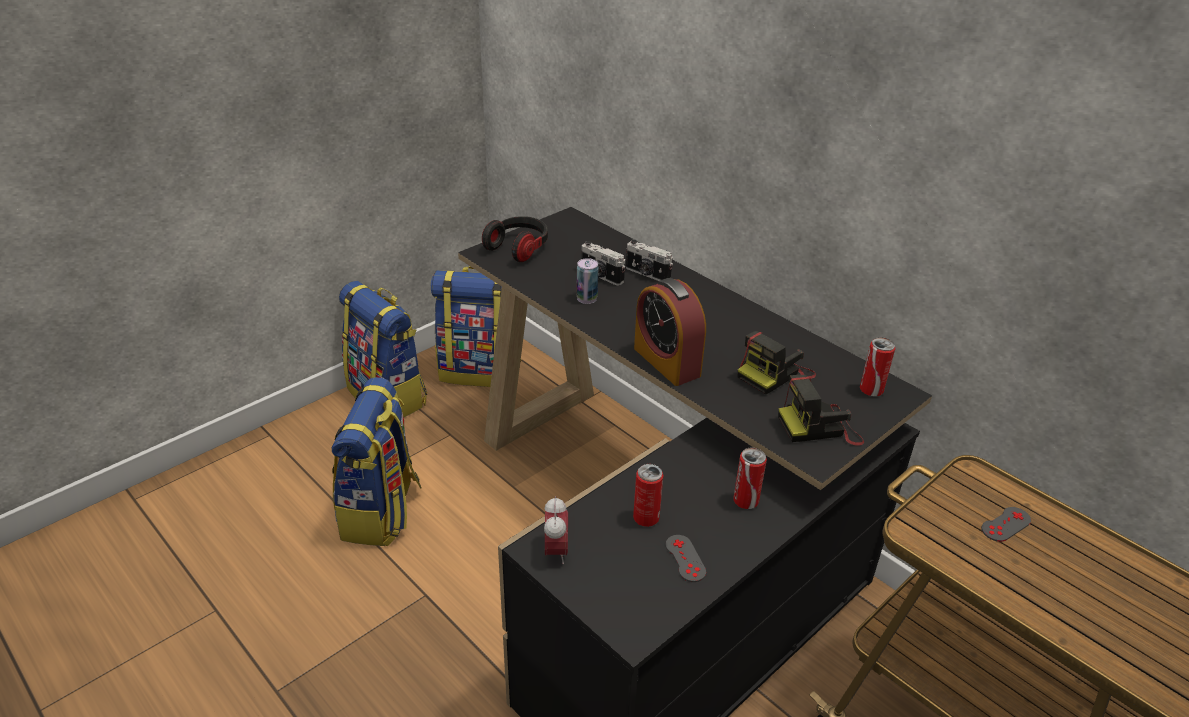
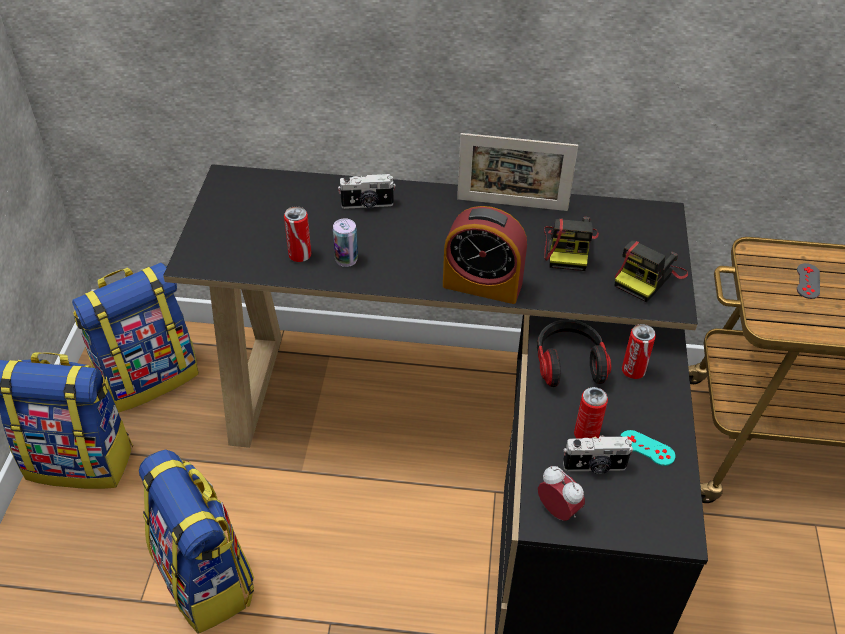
camera: 40 degrees left, 10 degrees up
headphones [482,216,548,262] -> headphones moved to [537,320,611,387]
camera [582,241,625,286] -> camera moved to [563,436,633,474]
grey game controller [666,535,706,582] -> turquoise game controller [620,430,675,466]
can [860,337,895,396] -> can moved to [284,206,311,262]
none -> picture frame [457,133,578,211]

